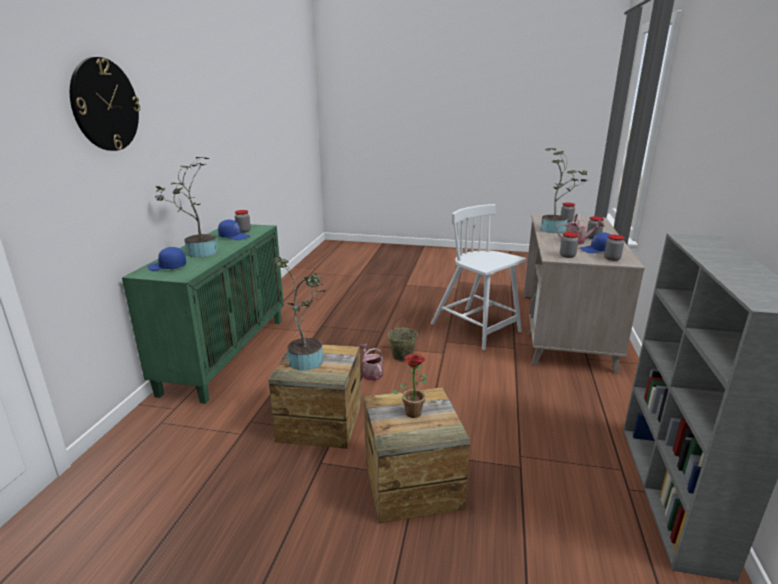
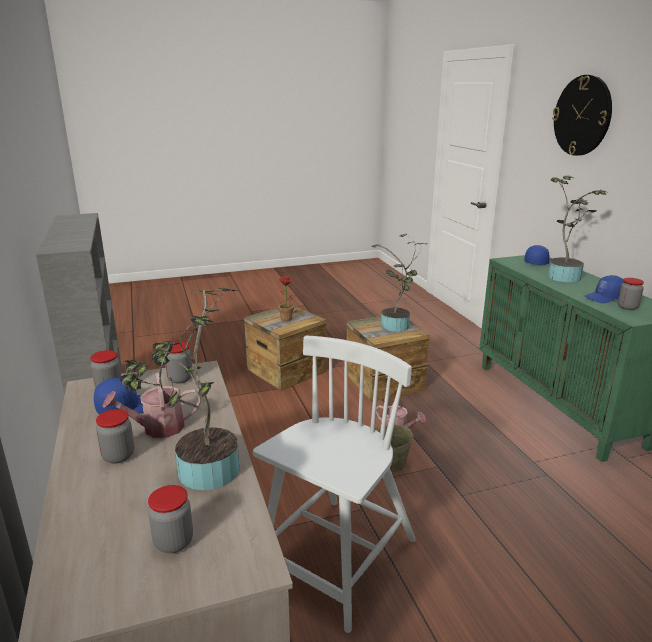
camera: 150 degrees right, 0 degrees up
white chair [431,204,526,350] -> white chair turned 75 degrees counterclockwise [253,336,416,633]

